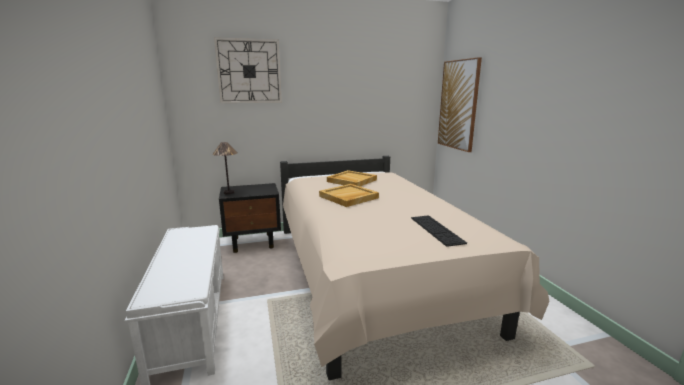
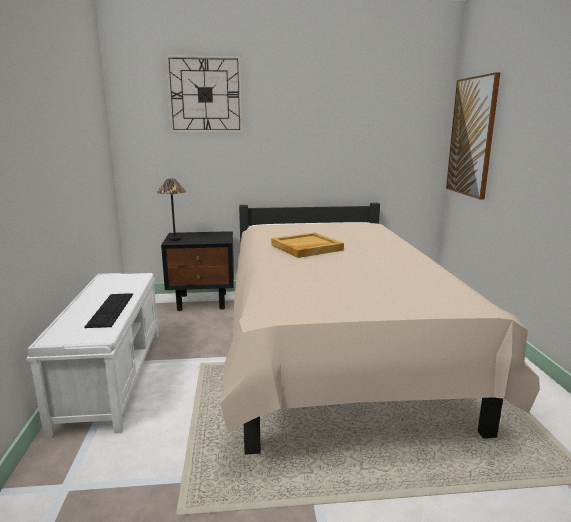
camera: 10 degrees right, 0 degrees up
beige tray [327,170,377,186] -> none
keyboard [411,215,467,247] -> keyboard moved to [85,293,133,328]

